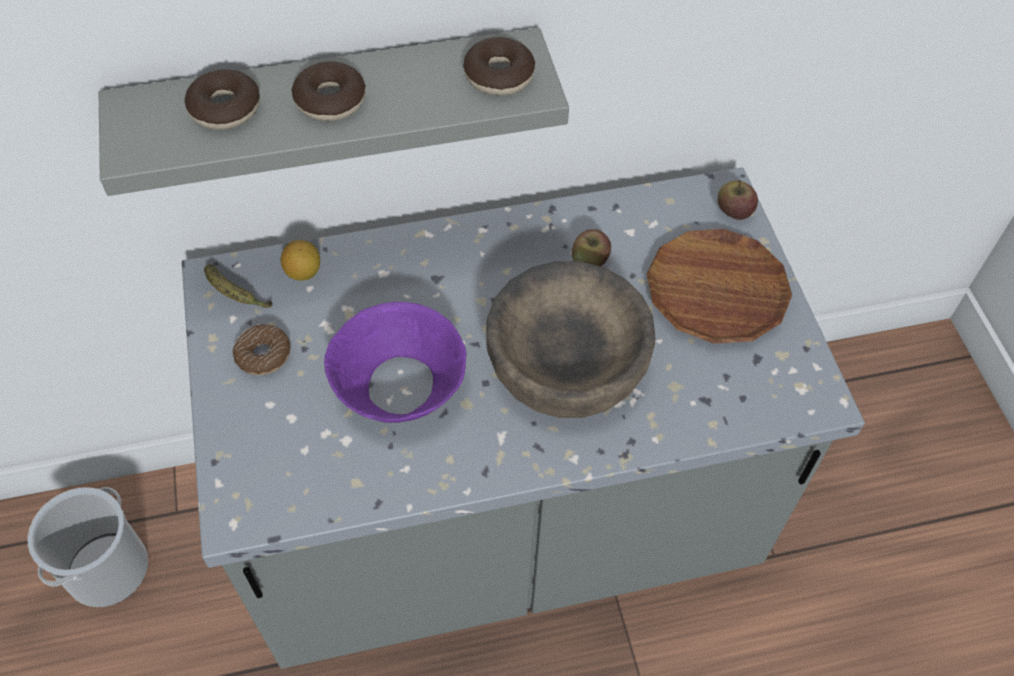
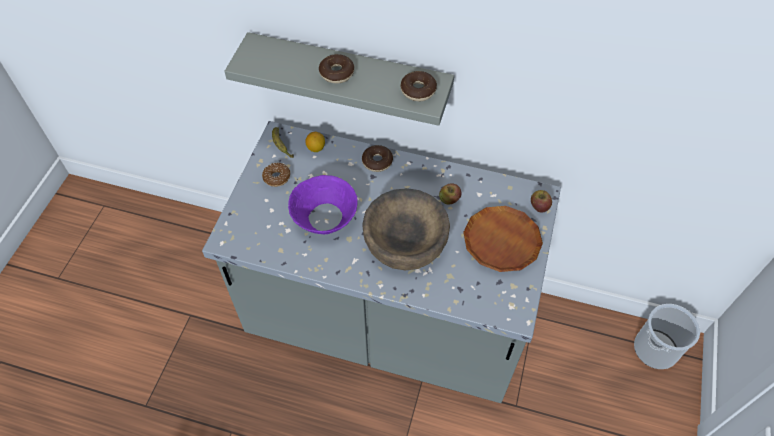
camera: 30 degrees right, 0 degrees up
bucket [28,487,148,607] -> bucket moved to [634,304,700,369]
donut [185,69,260,129] -> donut moved to [362,145,393,172]

